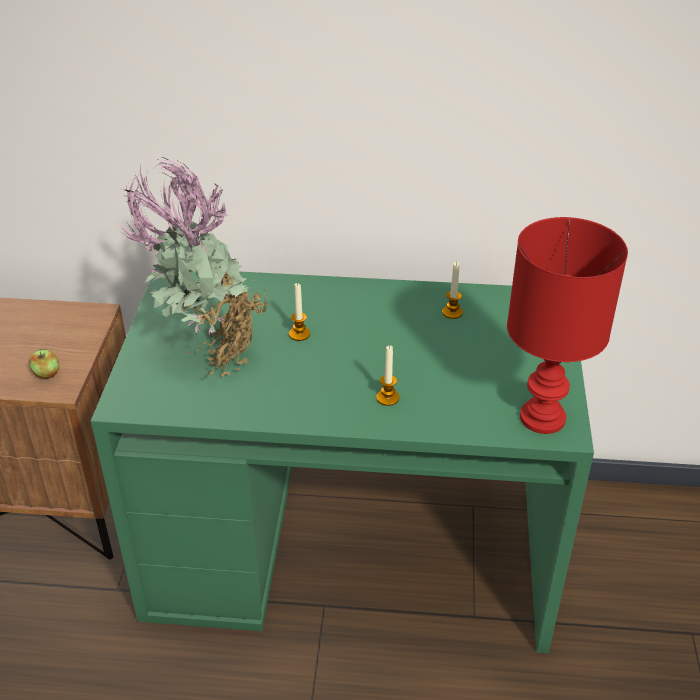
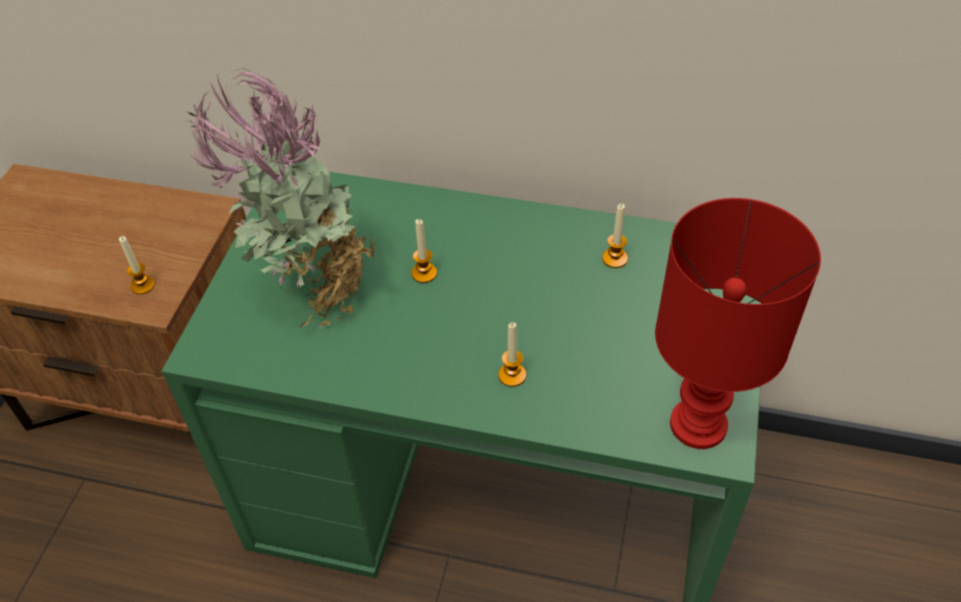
camera: 10 degrees right, 10 degrees up
apple [29,349,59,379] -> candle [119,236,155,294]

